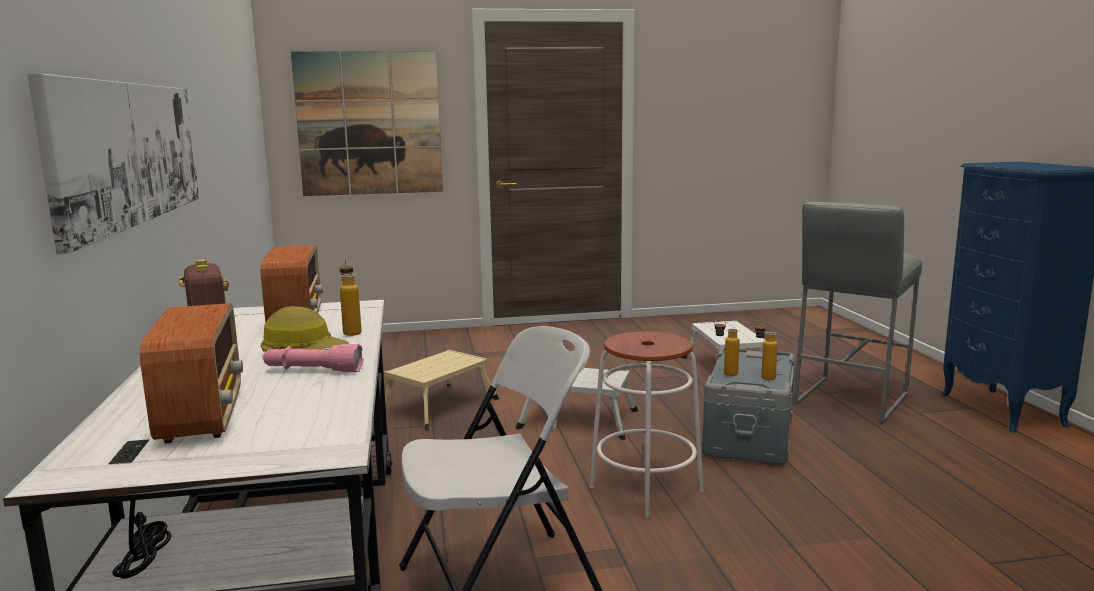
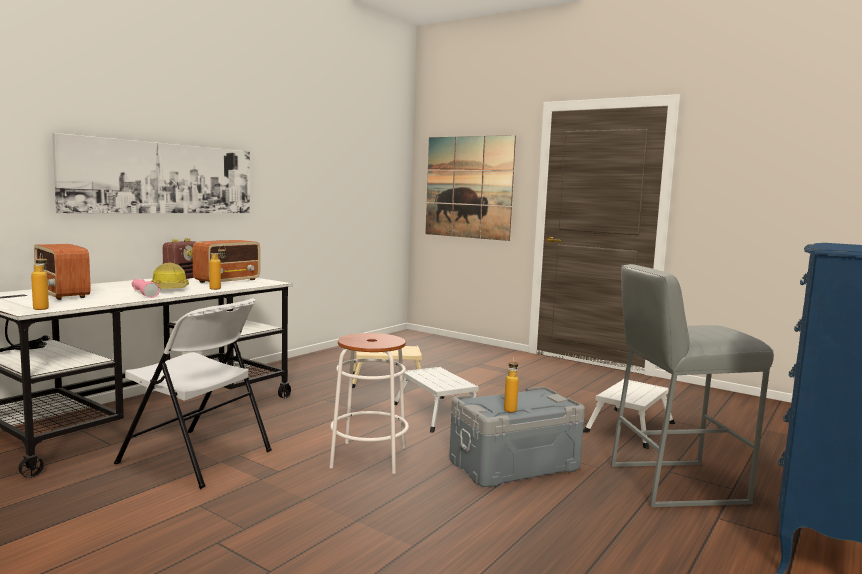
camera: 45 degrees right, 5 degrees down
radio [139,303,243,443] -> radio turned 105 degrees clockwise [34,244,91,300]
bottle [714,319,740,376] -> bottle moved to [31,253,49,310]

